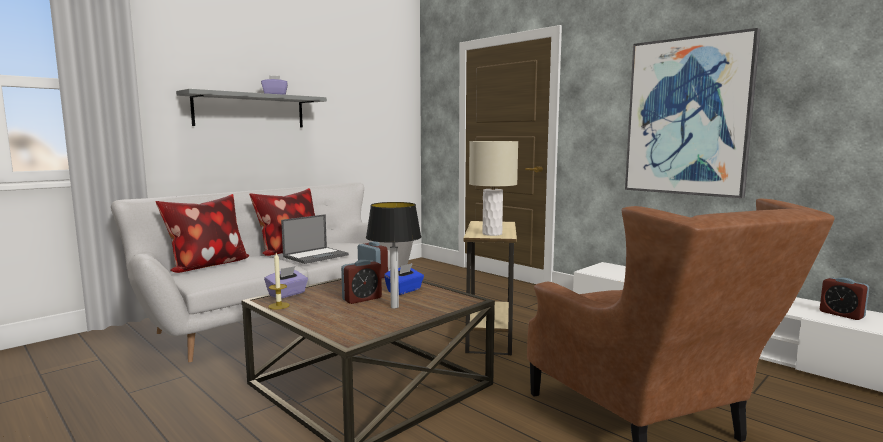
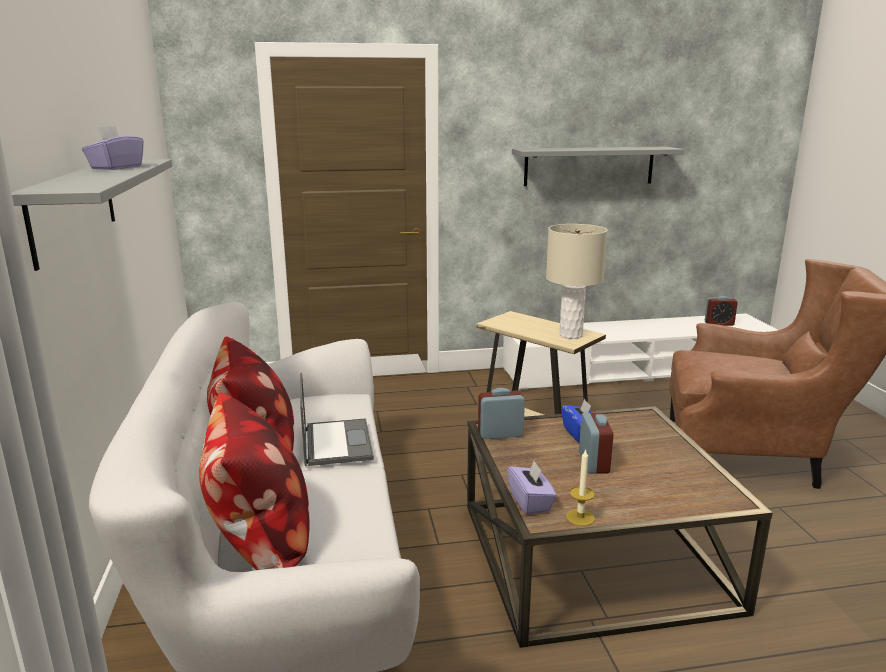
camera: 55 degrees left, 10 degrees up
table lamp [366,202,421,309] -> none
picture [625,28,761,198] -> grey shelf [512,147,685,186]

